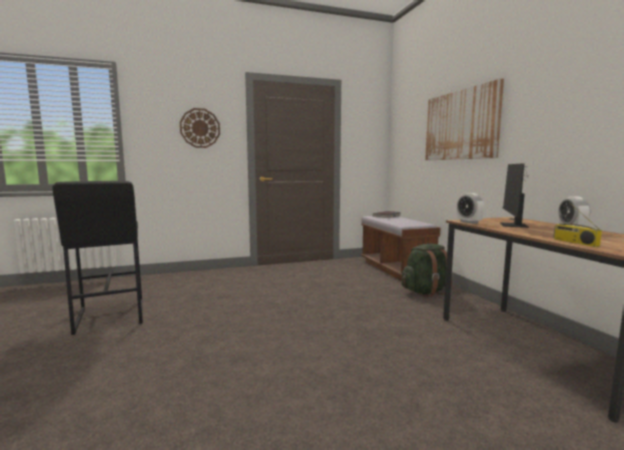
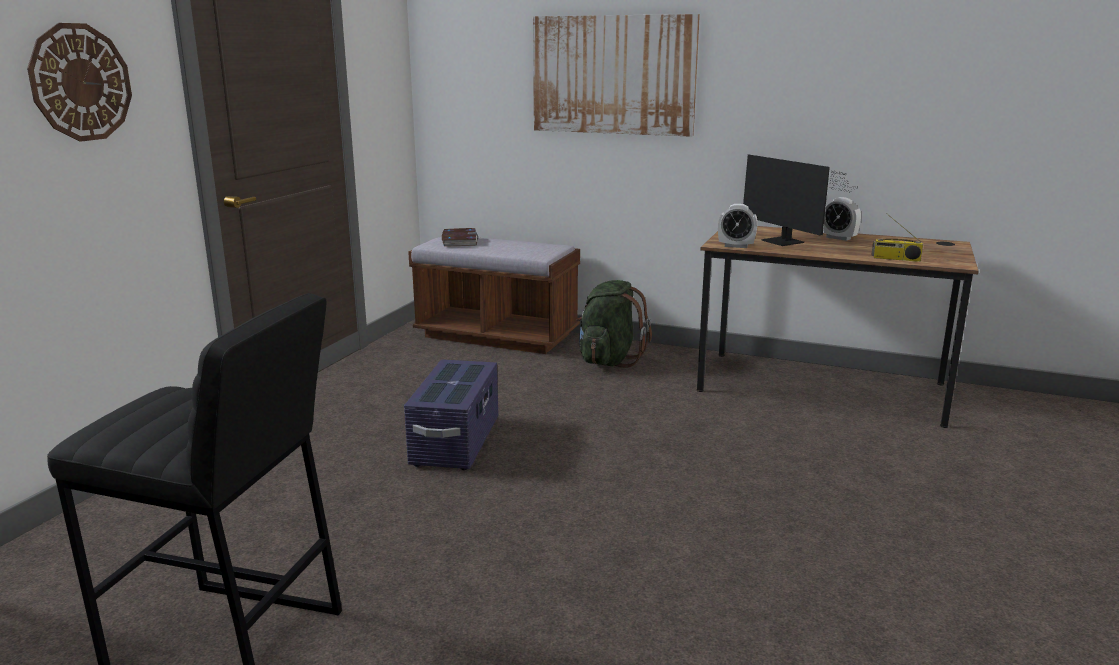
camera: 50 degrees left, 10 degrees up
none -> purple storage box [404,359,498,470]

